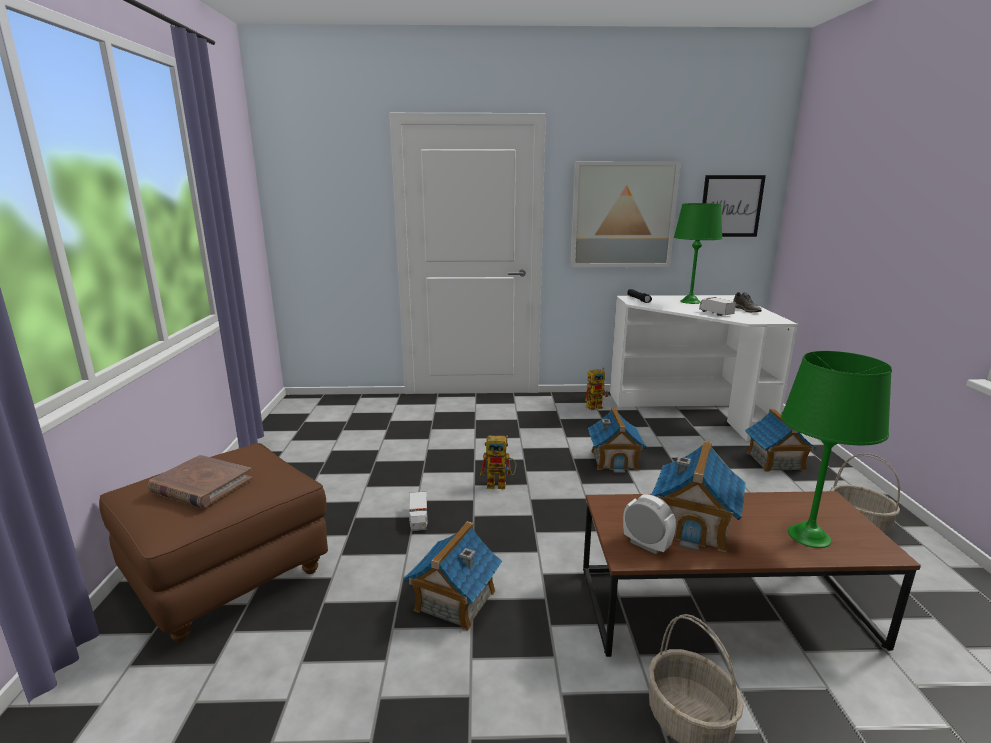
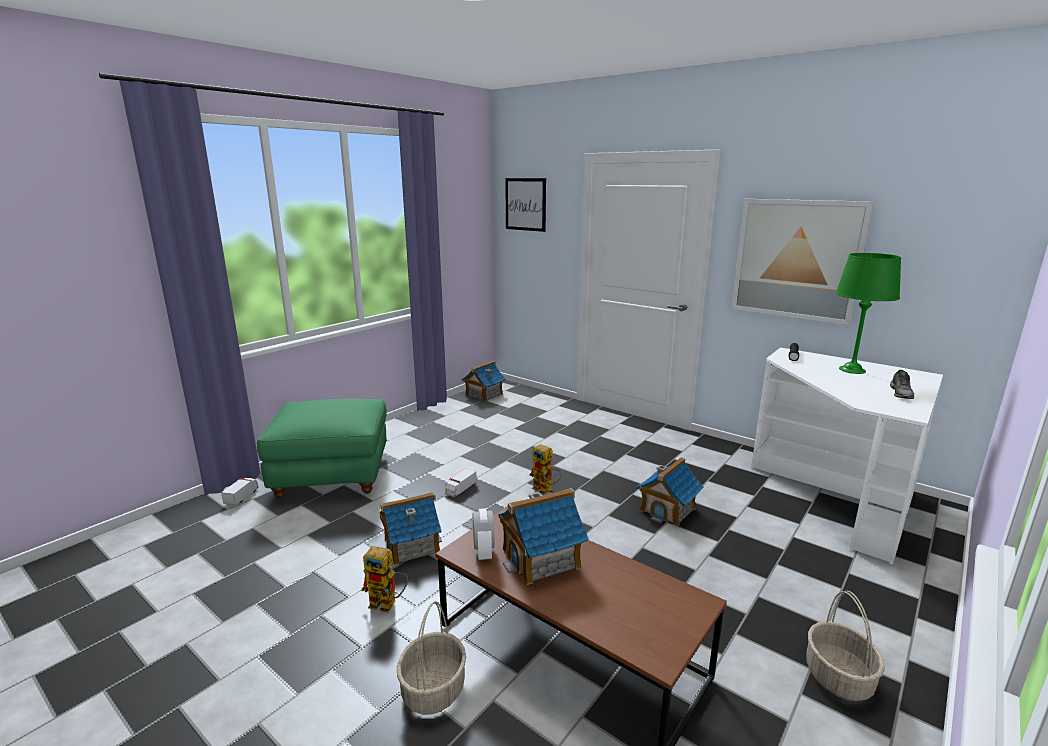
camera: 40 degrees right, 0 degrees up
brown ottoman [99,443,328,643] -> green ottoman [257,399,387,499]
brown book [148,455,253,508] -> none
toy robot [585,368,609,411] -> toy robot moved to [361,546,408,613]
toy truck [699,297,736,316] -> toy truck moved to [221,478,258,505]
picture [702,175,766,237] -> picture moved to [505,178,546,232]
toy house [745,409,817,472] -> toy house moved to [462,361,506,402]
green table lamp [781,351,892,548] -> none

